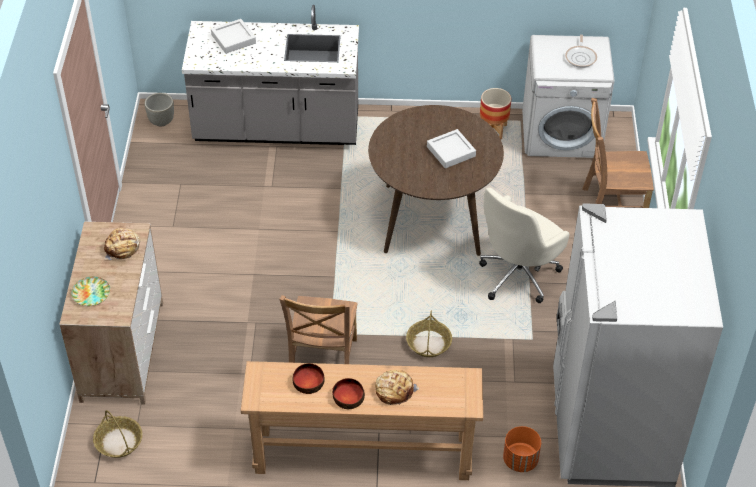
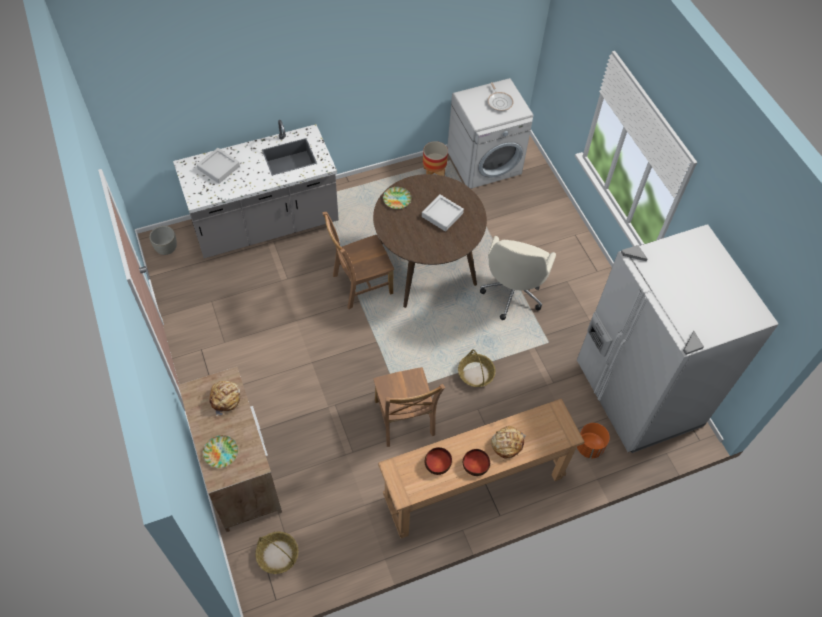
camera: 25 degrees left, 10 degrees up
brown chair [582,98,654,208] -> brown chair moved to [322,212,394,309]
none -> plate [383,187,412,209]

